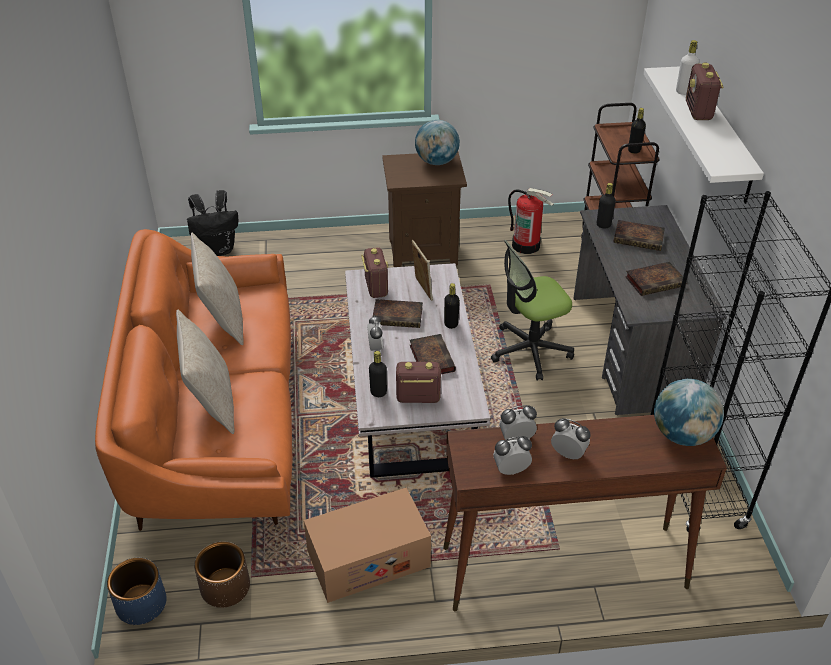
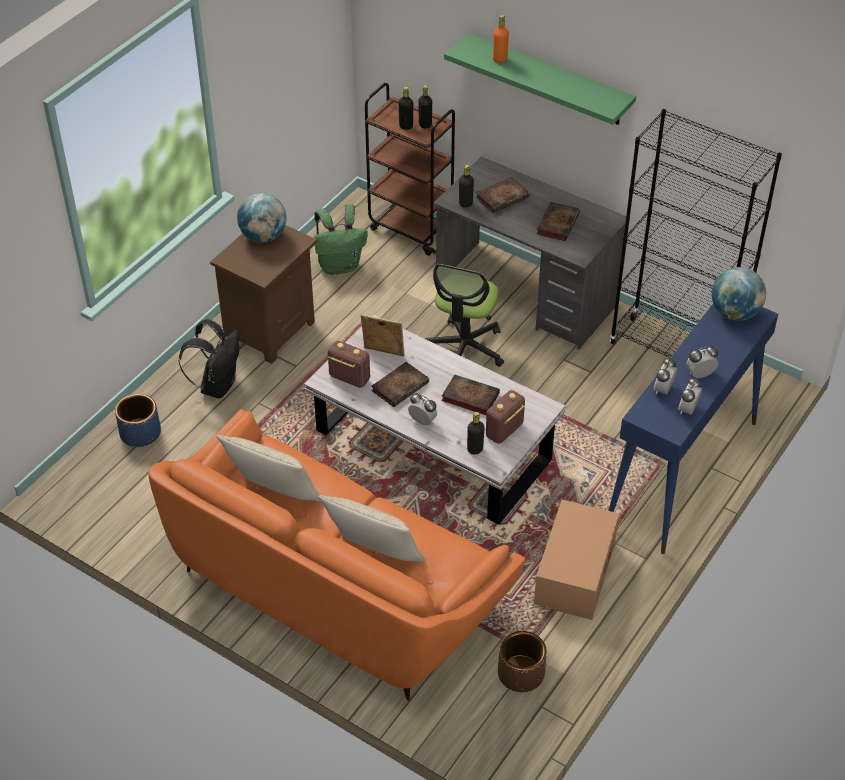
camera: 50 degrees left, 5 degrees up
blue planter [107,558,167,625] -> blue planter moved to [115,394,161,447]
black backpack [187,190,238,256] -> black backpack moved to [179,319,239,398]
brown console table [443,415,727,611] -> blue console table [609,304,778,554]
black bottle [444,283,460,329] -> black bottle moved to [399,87,413,130]
fire extinguisher [508,188,554,254] -> green backpack [314,204,368,275]
white shelf [643,66,764,204] -> green shelf [444,33,636,125]
white bottle [676,40,699,95] -> orange bottle [493,15,509,63]
radio [686,63,724,120] -> none

